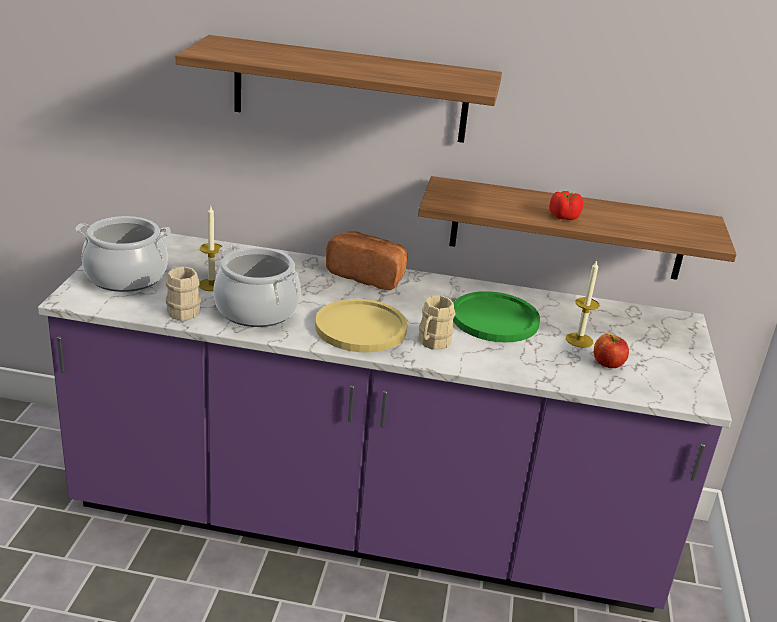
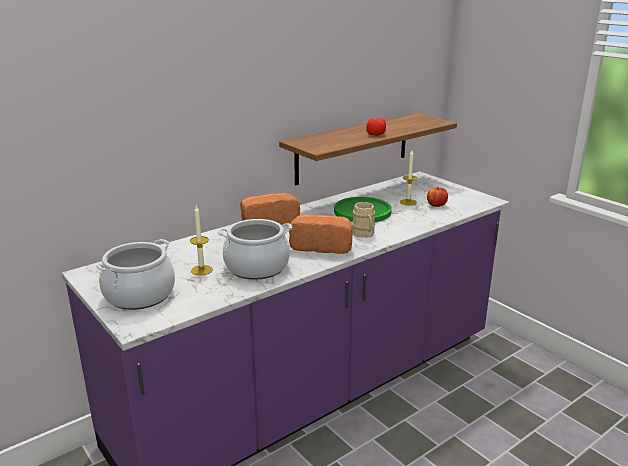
camera: 45 degrees left, 5 degrees down
beige mug [166,267,201,321] -> none
shelf [176,35,502,143] -> none
yellow plate [315,299,407,353] -> bread [289,214,352,254]

